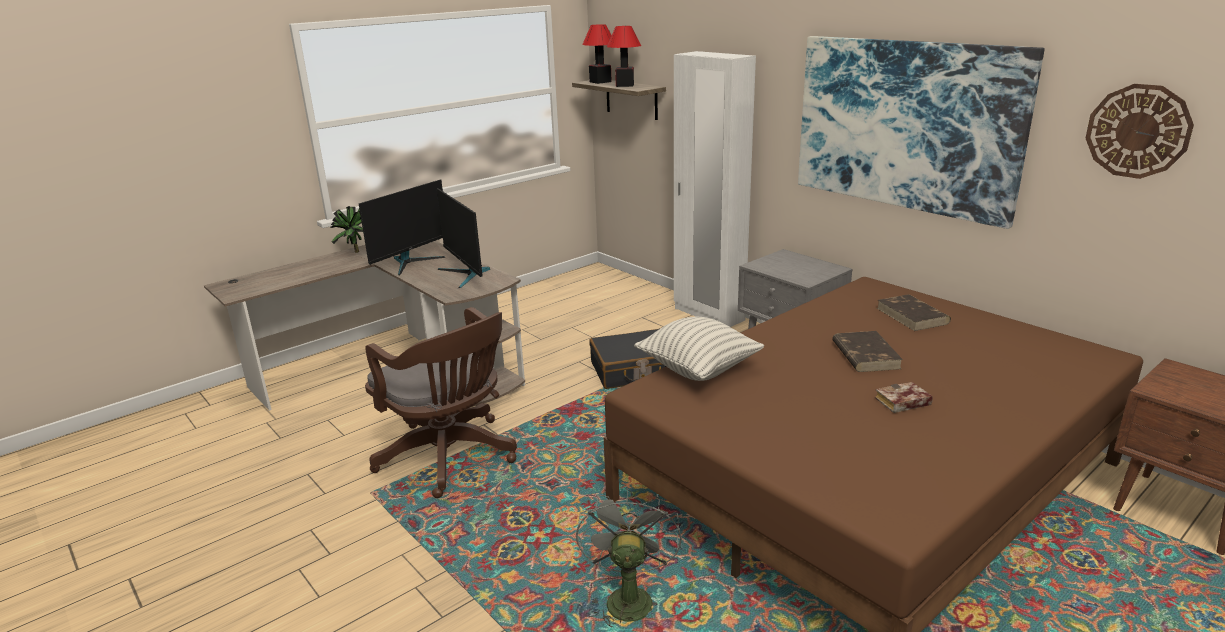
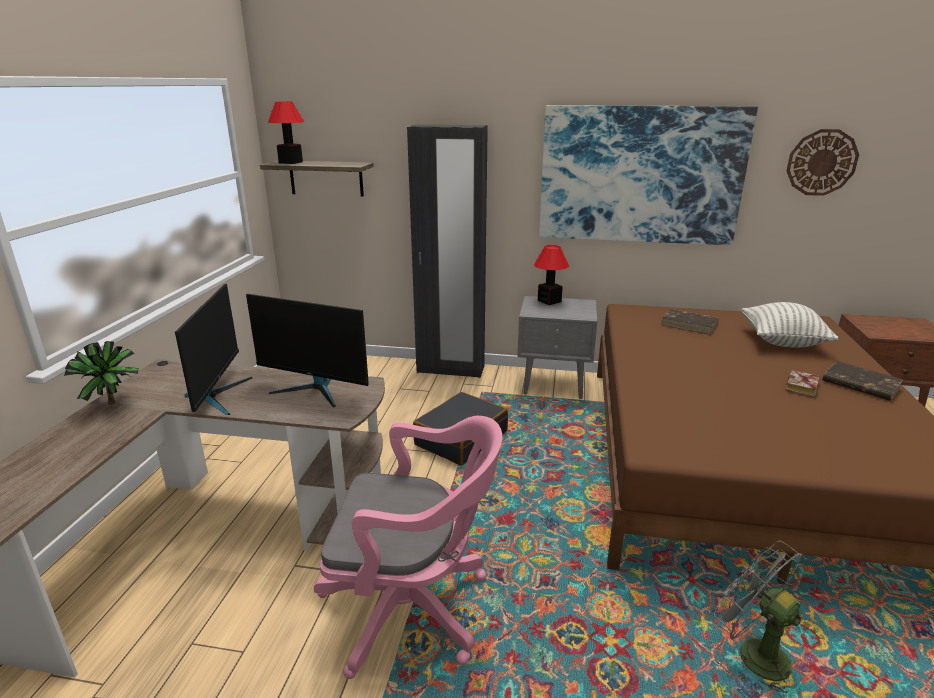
camera: 40 degrees left, 0 degrees up
brown office chair [365,307,517,498] -> pink office chair [314,416,502,679]
table lamp [607,26,641,87] -> table lamp moved to [534,245,569,305]
pillow [634,317,764,381] -> pillow moved to [742,302,838,348]
white wardrobe [674,51,756,327] -> black wardrobe [407,125,488,378]
brown book [832,331,903,372] -> brown book moved to [822,361,904,401]

